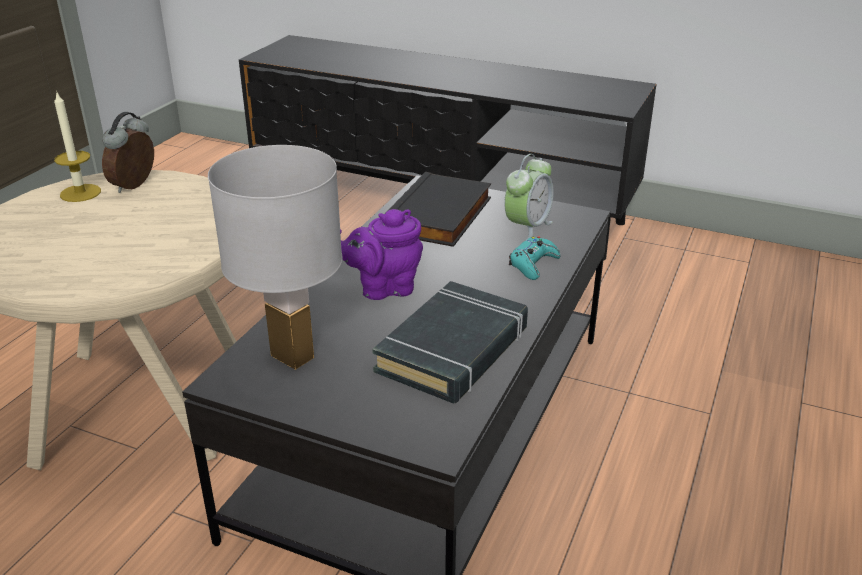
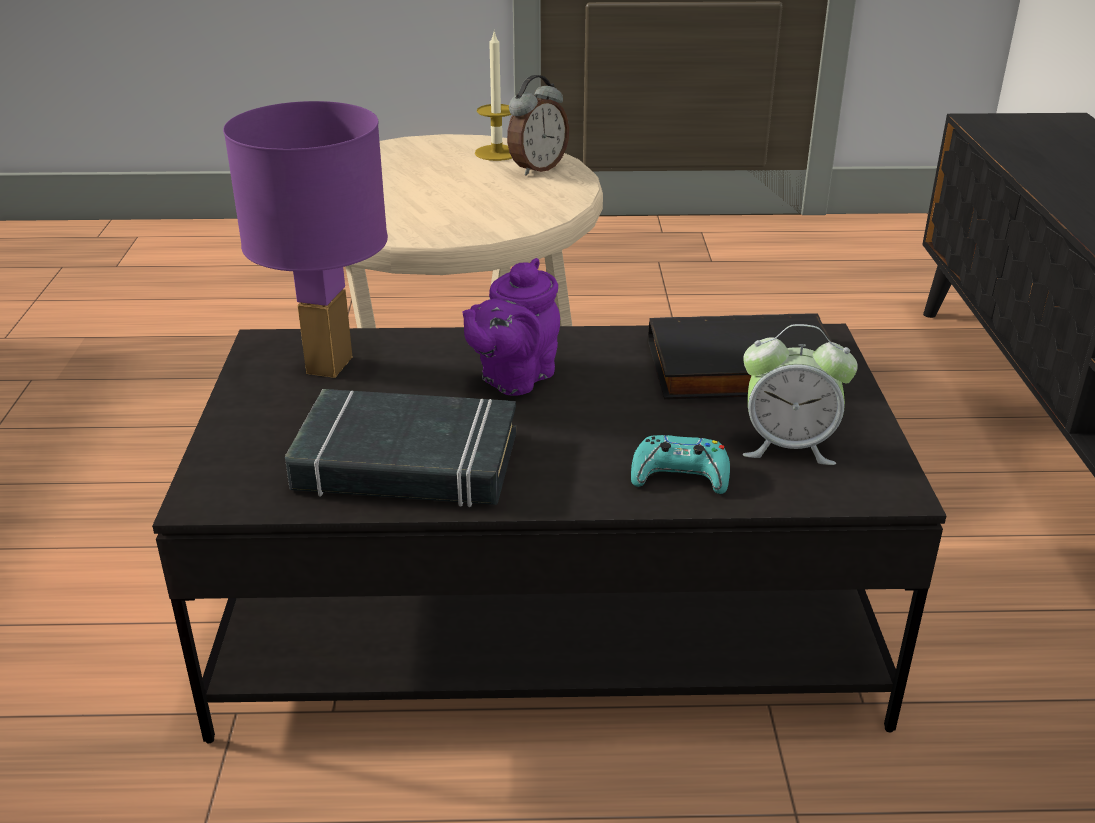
camera: 65 degrees right, 0 degrees up
alarm clock [102,112,154,193] -> alarm clock turned 135 degrees clockwise [507,75,569,176]
white table lamp [208,145,343,370] -> purple table lamp [223,101,388,378]
purple teapot [340,209,423,300] -> purple teapot turned 105 degrees counterclockwise [462,258,560,395]

